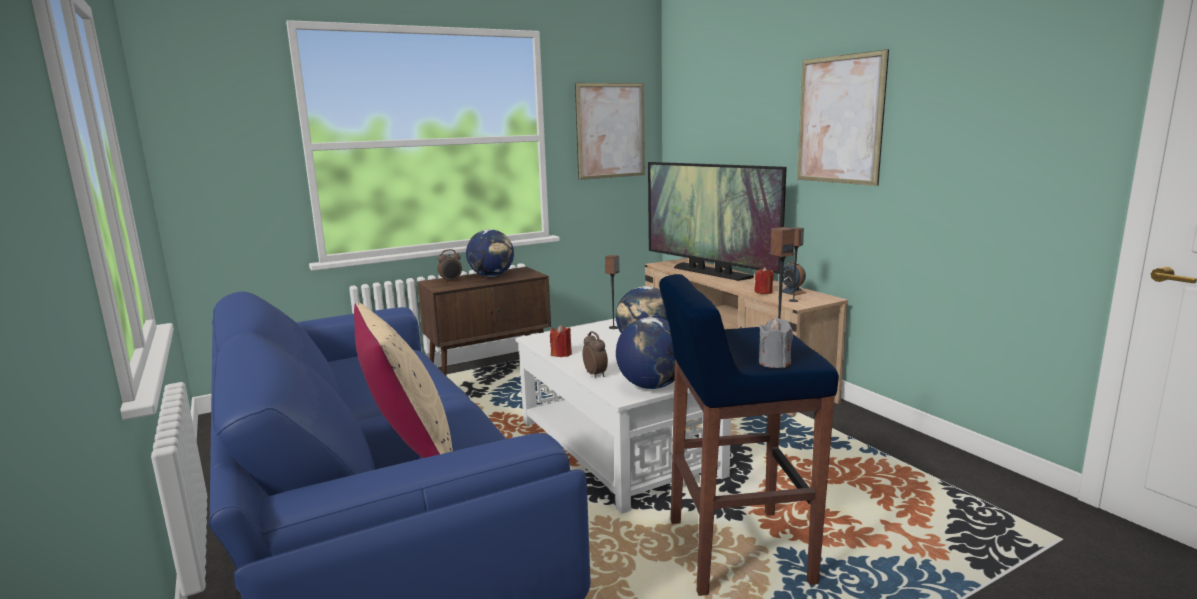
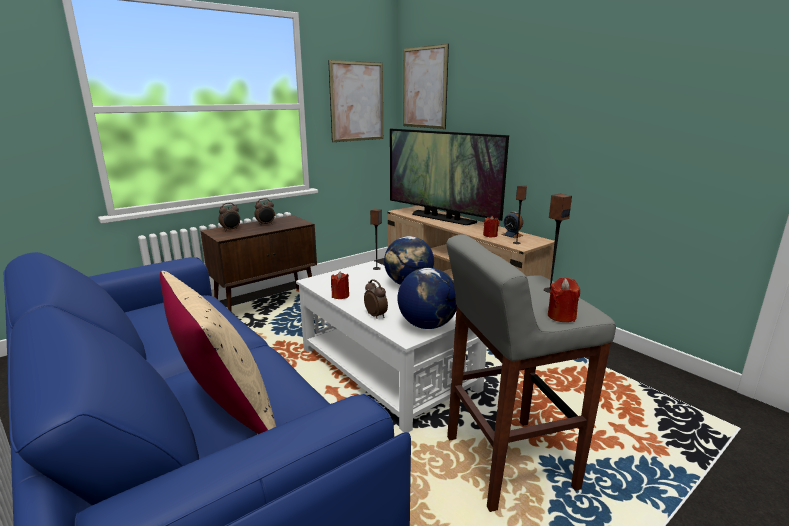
camera: 10 degrees left, 5 degrees up
globe [466,229,514,277] -> alarm clock [254,198,275,226]
blue stool [659,274,839,596] -> grey stool [447,234,616,512]
grey candle [759,318,793,368] -> red candle [548,277,580,322]
picture [797,49,889,186] -> picture moved to [403,44,449,129]

